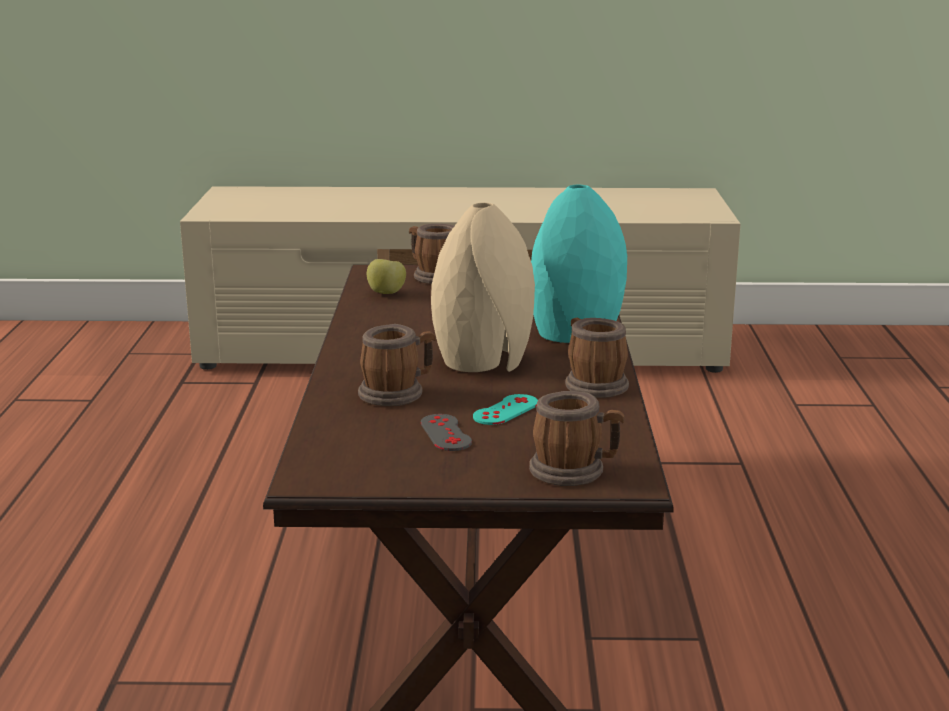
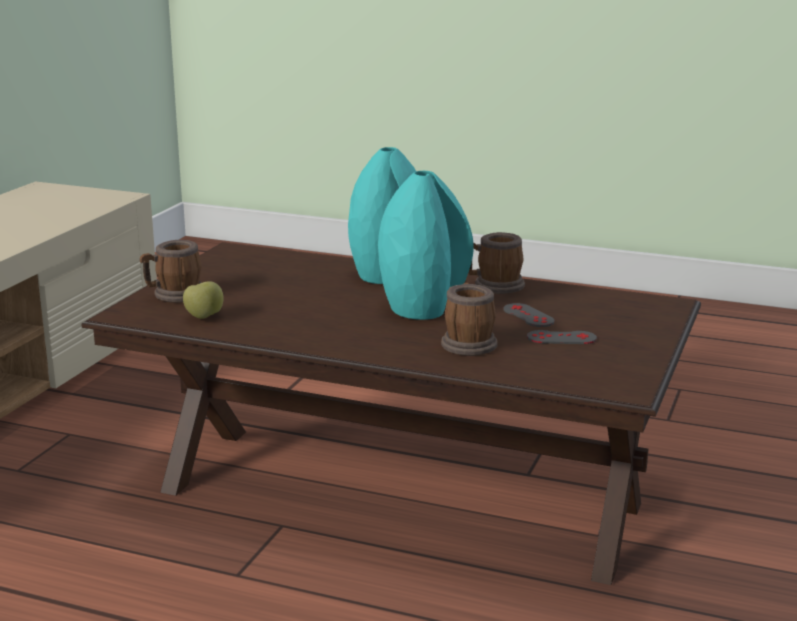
camera: 70 degrees left, 0 degrees up
beige vase [431,203,535,372] -> turquoise vase [378,171,474,320]
turquoise game controller [473,394,538,425] -> grey game controller [503,303,555,327]
mug [529,391,624,486] -> none

